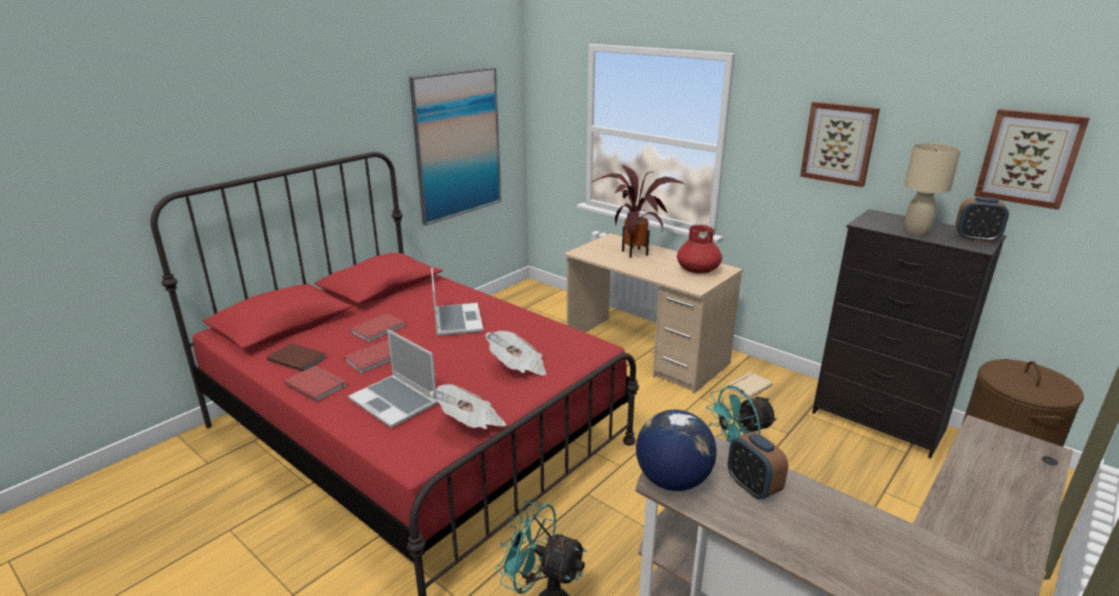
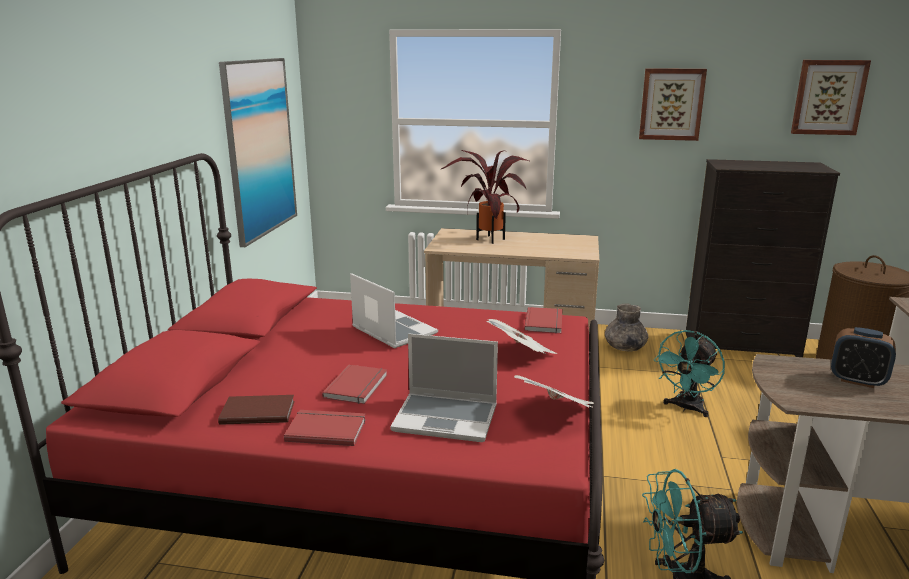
camera: 30 degrees left, 5 degrees down
red book [350,313,405,342] -> red book moved to [524,307,563,333]
globe [636,410,717,491] -> none
red vase [677,224,722,274] -> none
beige book [728,372,773,398] -> grey vase [605,303,648,351]
beige table lamp [904,143,961,236] -> none
alarm clock [956,197,1009,243] -> none

